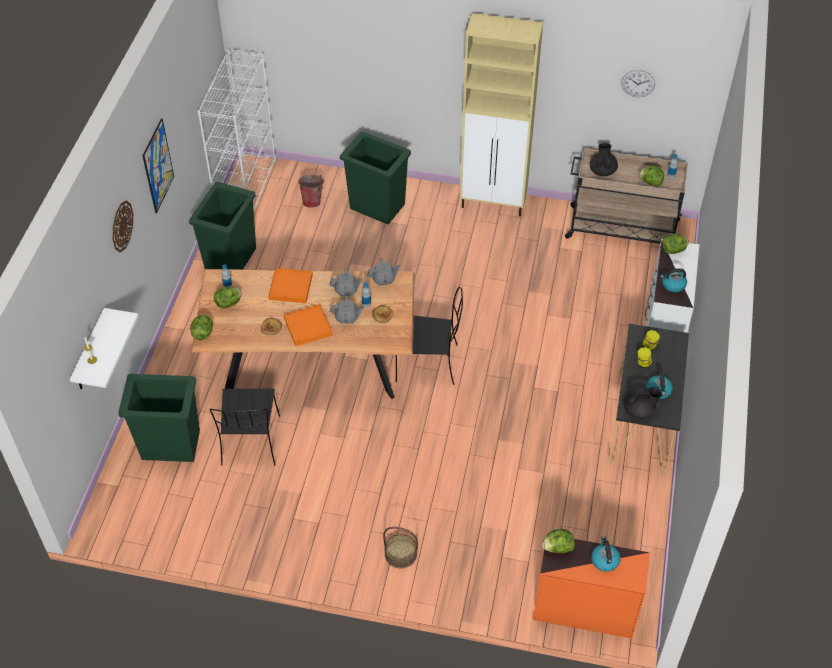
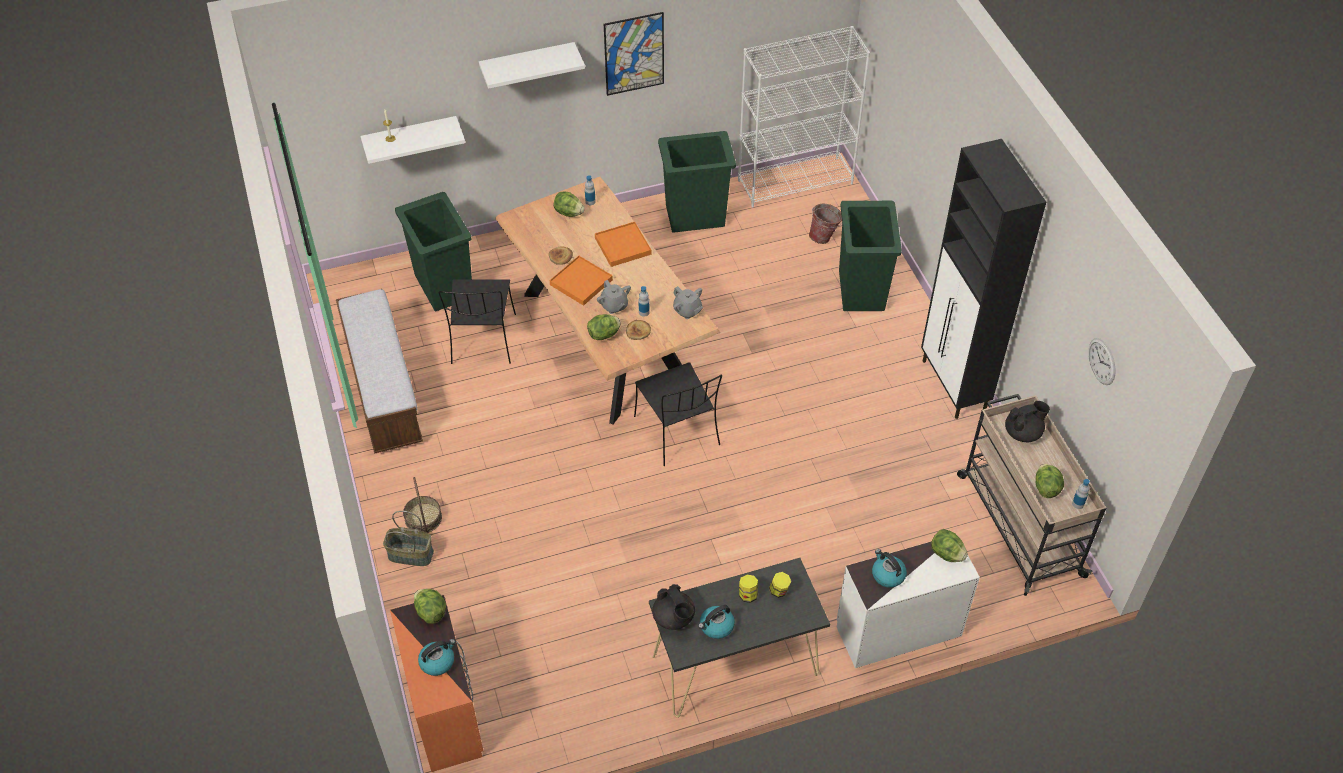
camera: 60 degrees right, 0 degrees up
wall clock [113,200,133,252] -> white shelf [479,42,585,89]
lettuce [190,314,213,340] -> lettuce moved to [587,314,621,340]
black chair [209,389,280,466] -> black chair turned 60 degrees counterclockwise [438,279,516,364]
grey teapot [329,268,363,296] -> none
beige cabinet [460,13,543,216] -> black cabinet [921,139,1046,419]
none -> bench [336,289,423,454]
none -> basket [383,511,434,566]

